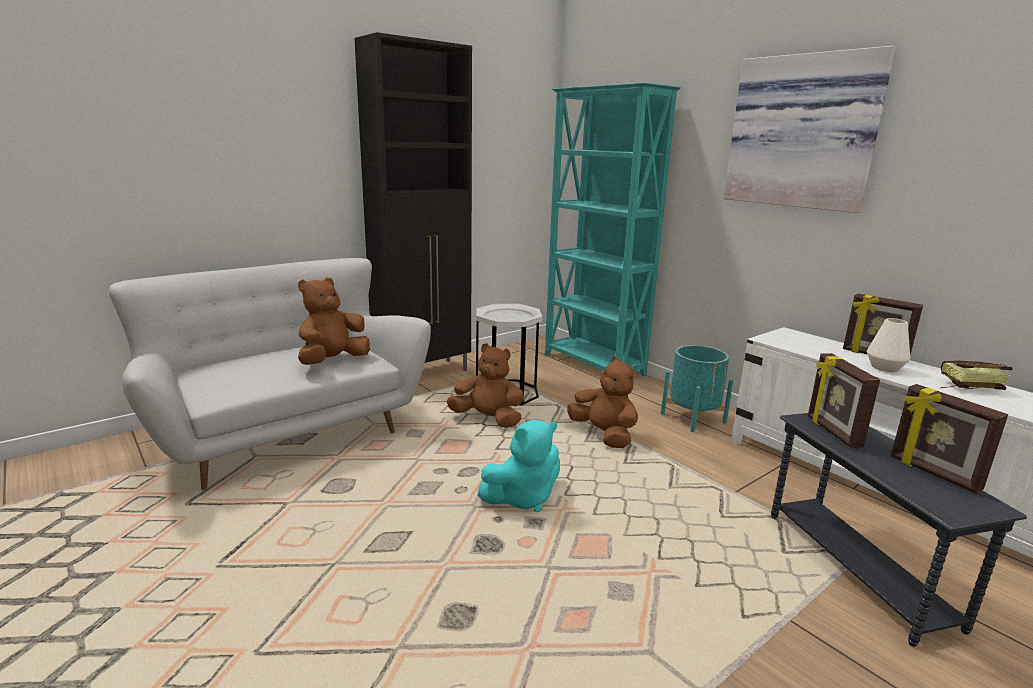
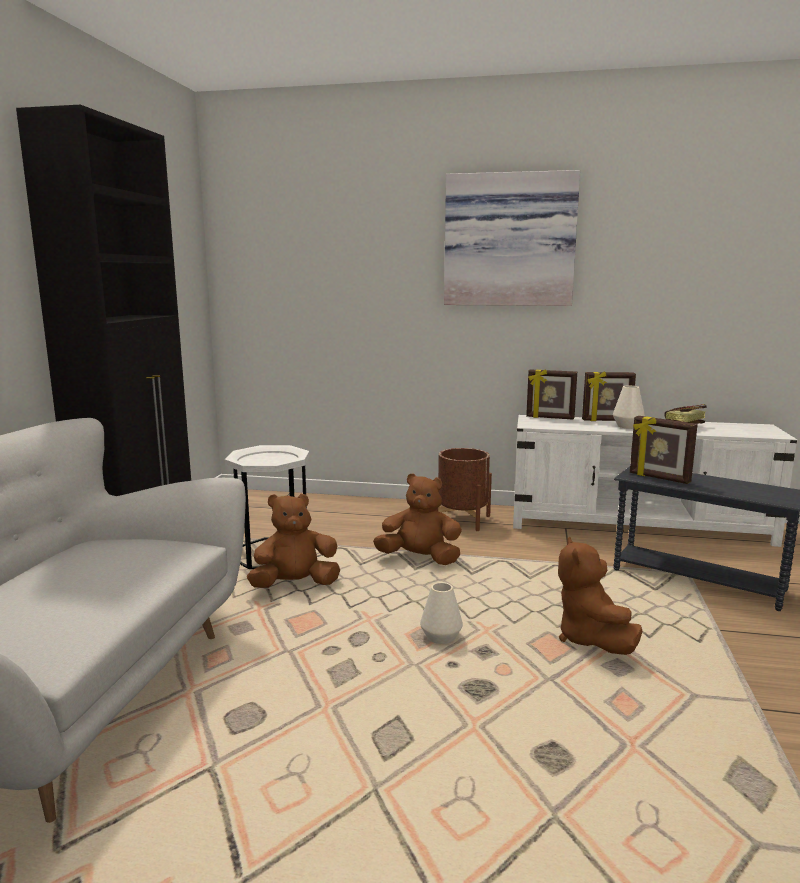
camera: 40 degrees left, 5 degrees down
brown plush toy [298,277,370,365] -> brown plush toy moved to [558,536,642,655]
turquoise plush toy [477,420,560,512] -> white vase [420,582,463,644]
turquoise bookcase [545,83,681,377] -> none
turquoise planter [661,345,733,432] -> brown planter [437,448,492,531]
picture frame [891,384,1008,494] -> picture frame moved to [526,369,577,420]

